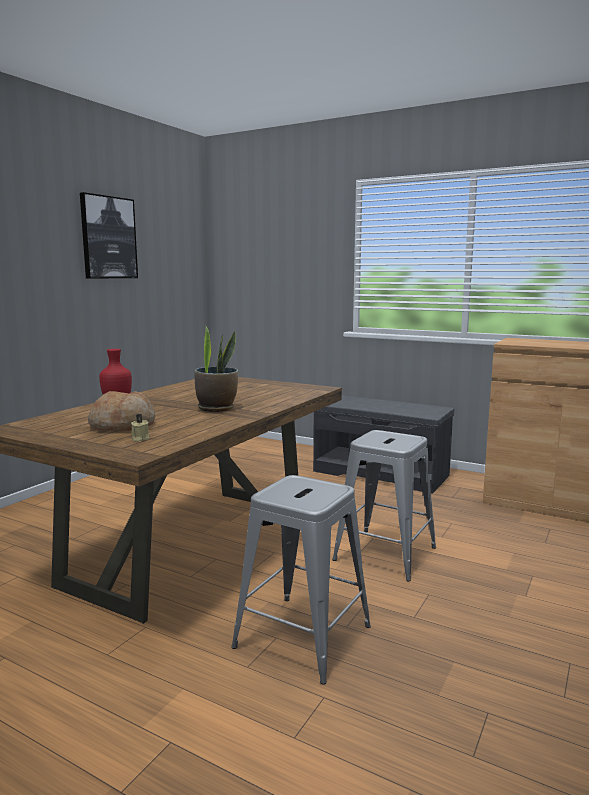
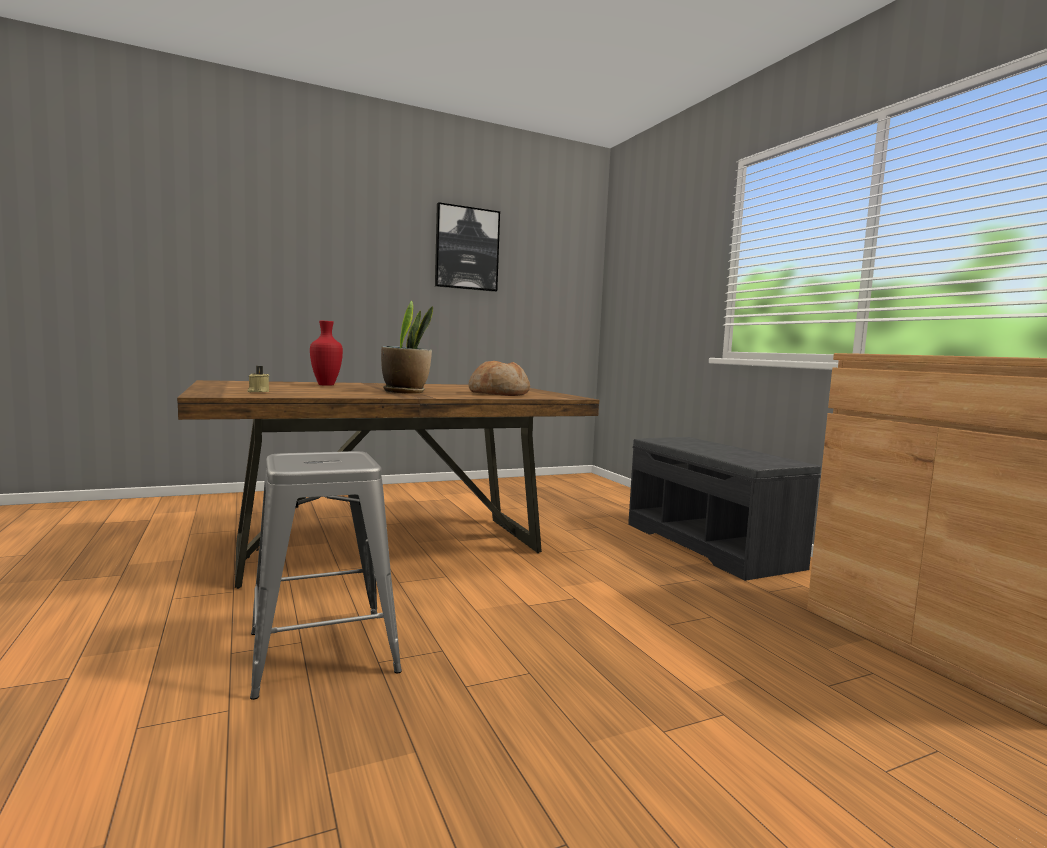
camera: 35 degrees right, 5 degrees down
bread [88,391,155,431] -> bread moved to [468,361,530,396]
grey stool [332,430,436,581] -> none

